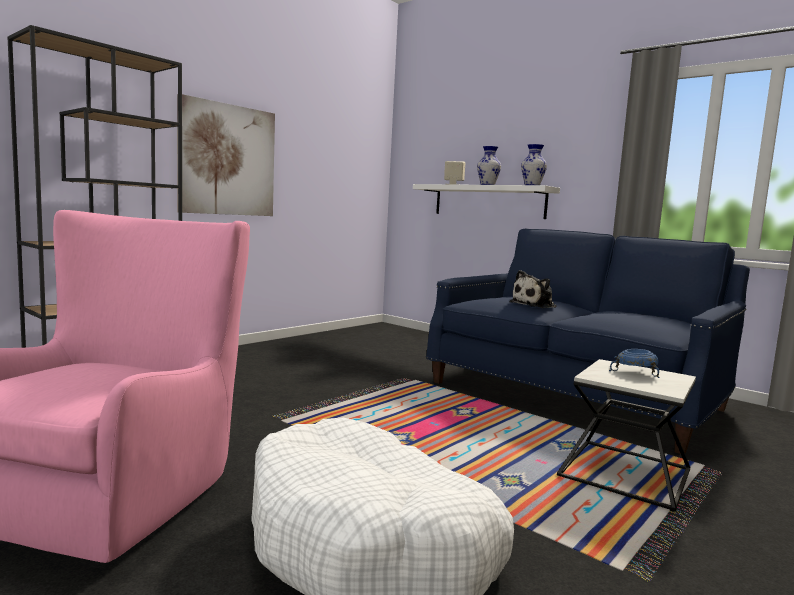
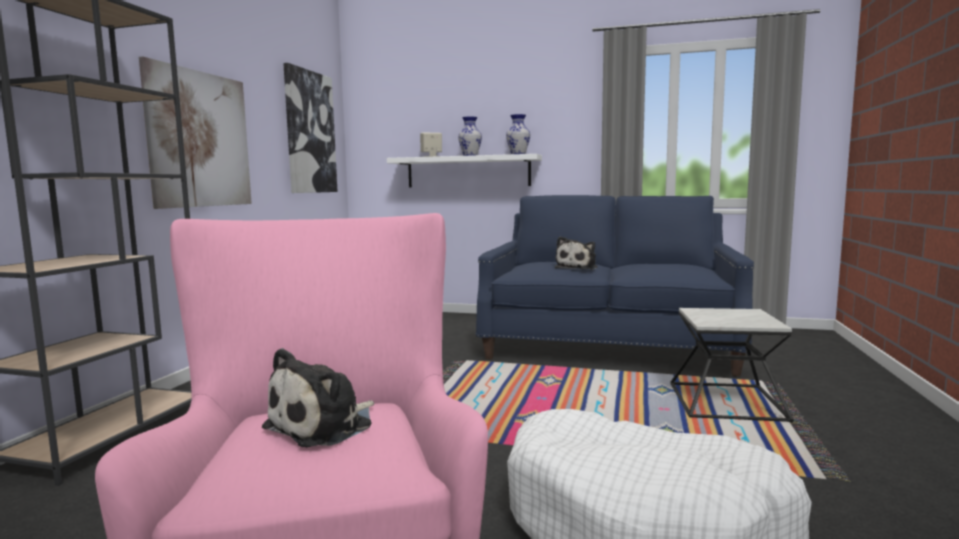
camera: 25 degrees left, 0 degrees up
blue bowl [609,349,659,378] -> none
none -> plush toy [262,348,374,447]
none -> picture [283,63,338,193]

